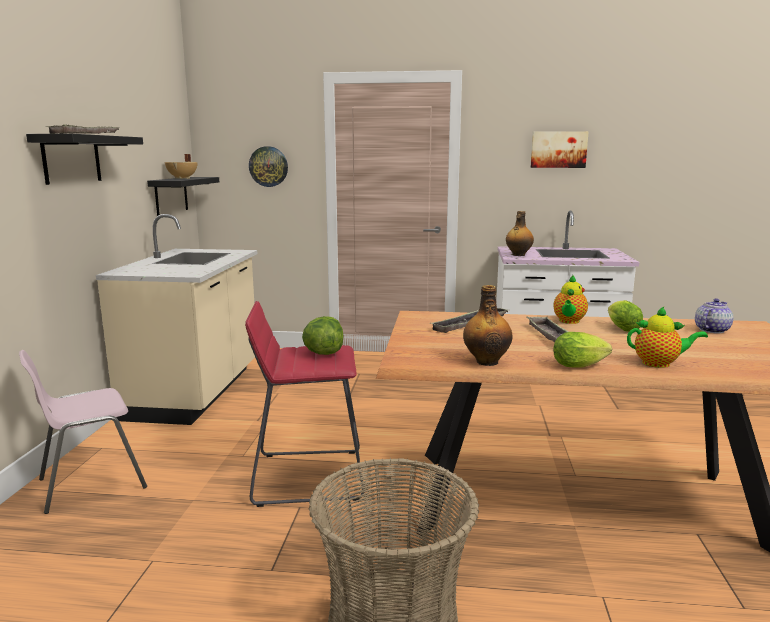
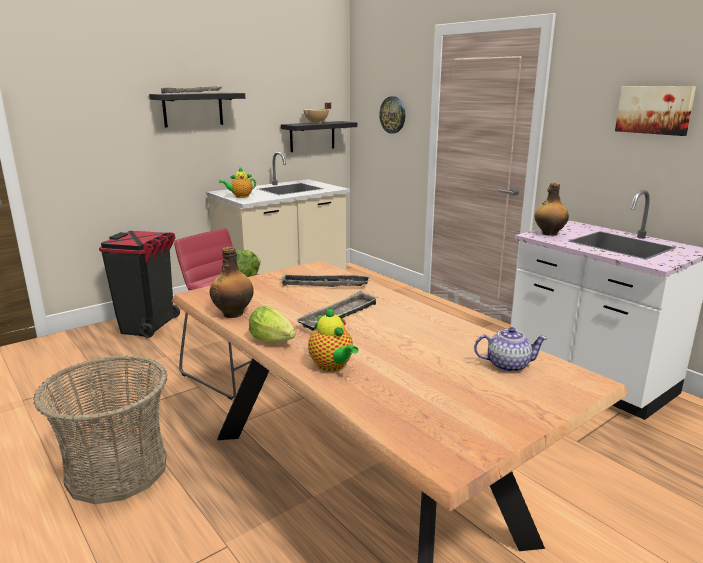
camera: 45 degrees right, 5 degrees up
pink chair [19,350,147,514] -> black trash can [99,231,180,338]
teapot [553,275,588,324] -> teapot moved to [219,167,256,198]
lettuce [608,300,643,332] -> none

